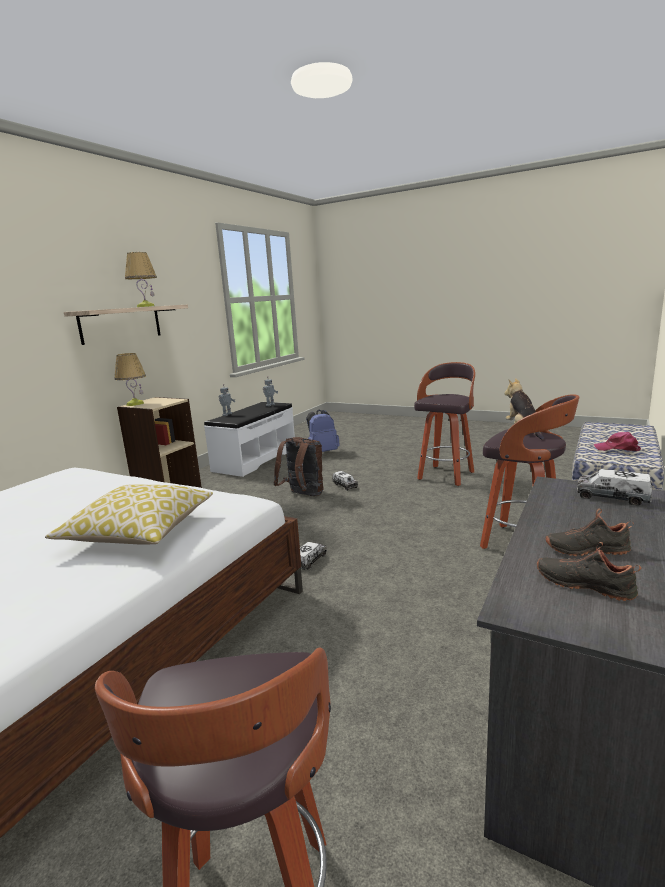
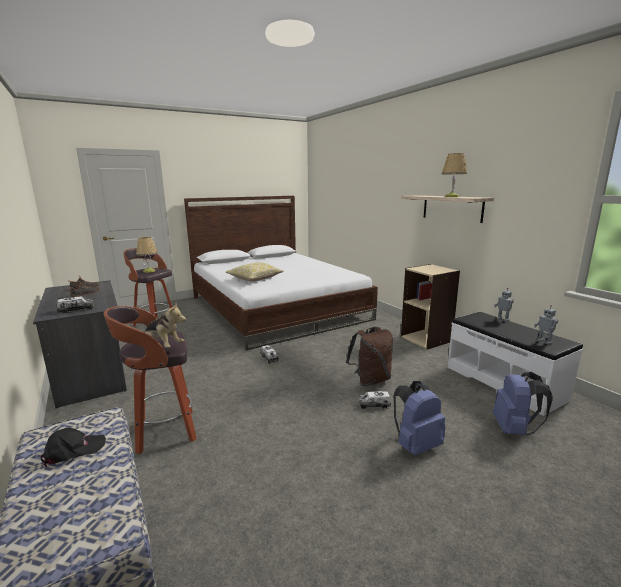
camera: 120 degrees right, 0 degrees up
table lamp [114,353,146,406] -> table lamp moved to [136,237,158,273]
stool [414,362,476,486] -> none
pink cap [594,432,641,451] -> black cap [41,427,106,467]
none -> blue backpack [393,381,445,456]

